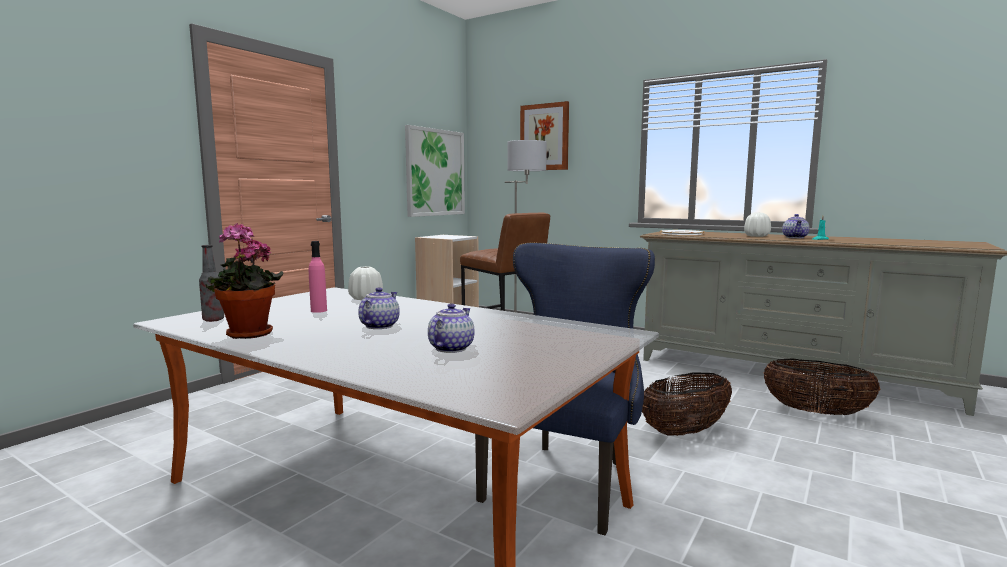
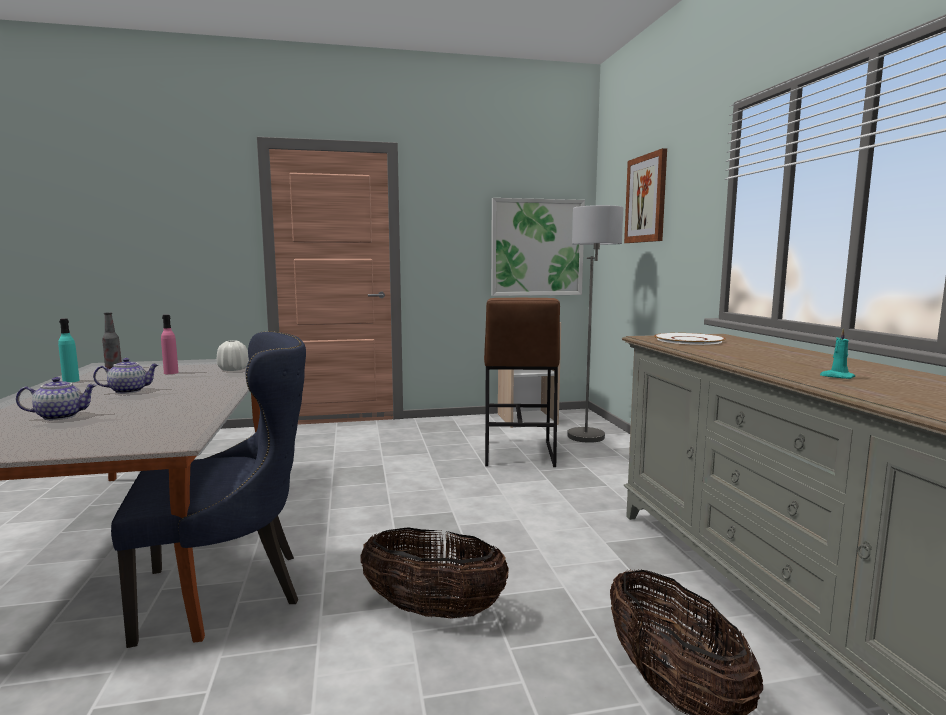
camera: 45 degrees right, 0 degrees up
potted plant [205,223,284,339] -> turquoise bottle [58,319,80,383]
white vase [744,213,771,237] -> none
teapot [782,214,809,238] -> none

